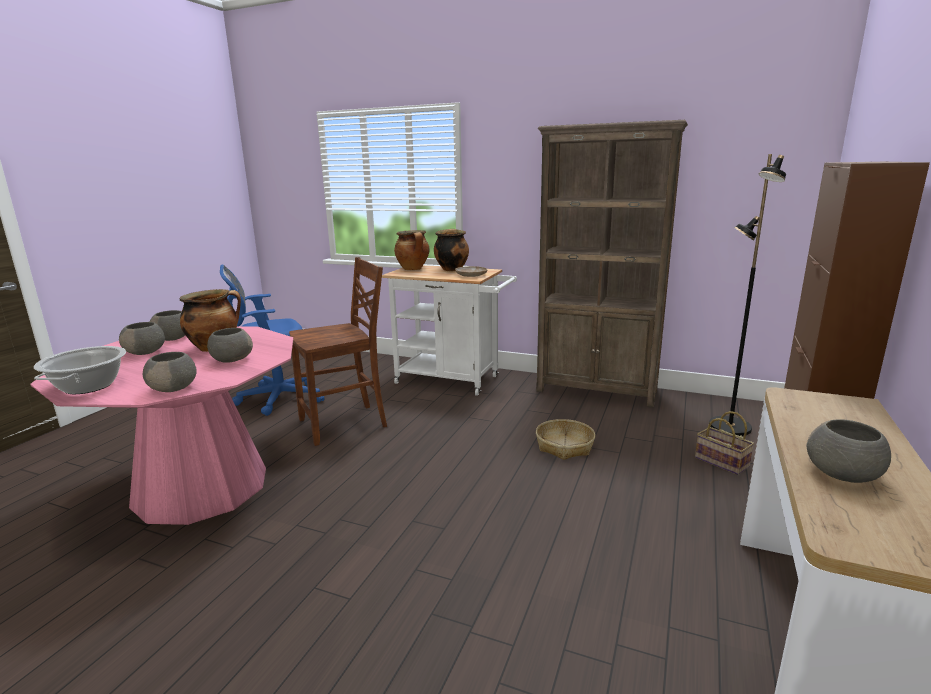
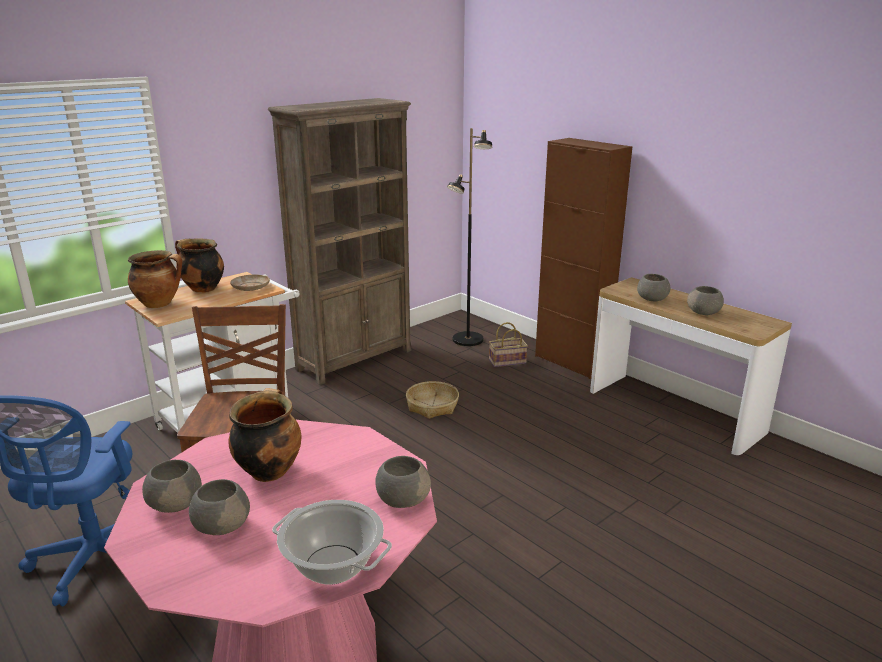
camera: 65 degrees left, 5 degrees up
grey bowl [207,328,253,363] -> grey bowl moved to [637,274,670,301]

